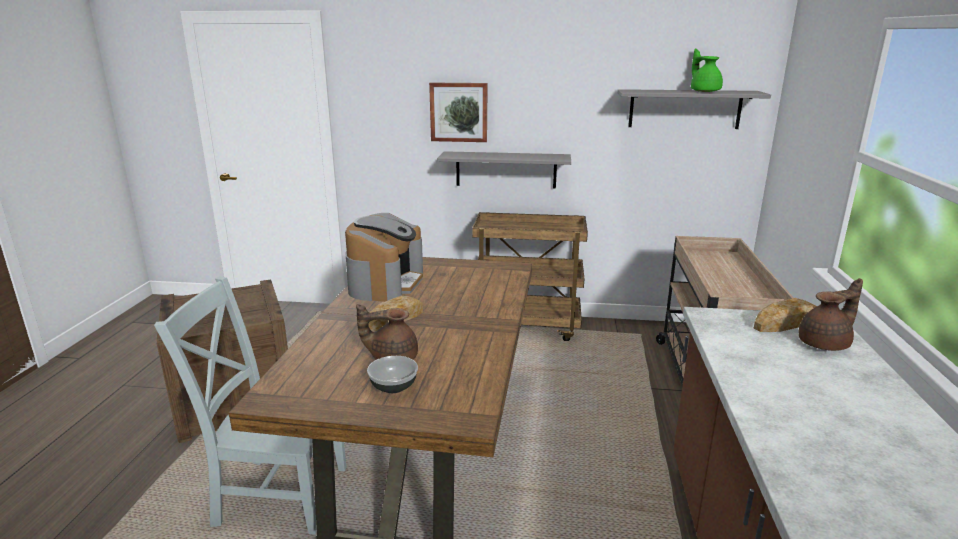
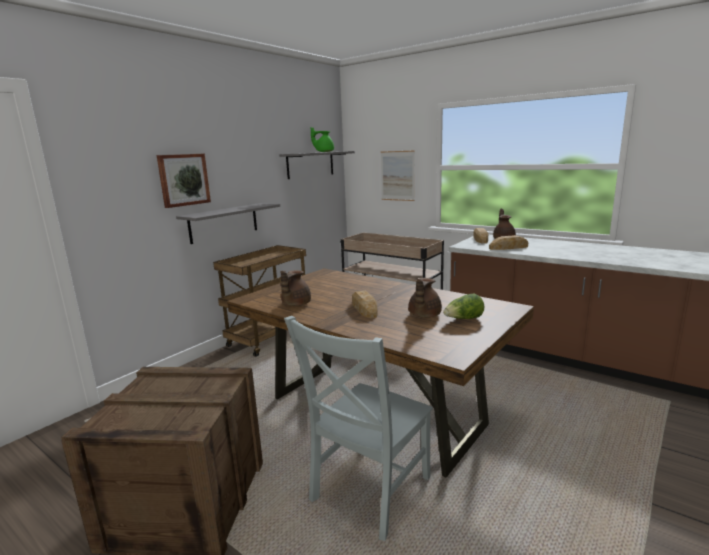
camera: 60 degrees left, 5 degrees down
coffee machine [345,213,423,302] -> brown teapot [281,270,311,306]
bowl [367,356,418,393] -> lettuce [443,294,484,319]
none -> picture [381,150,415,201]
none -> bread [489,235,528,250]

